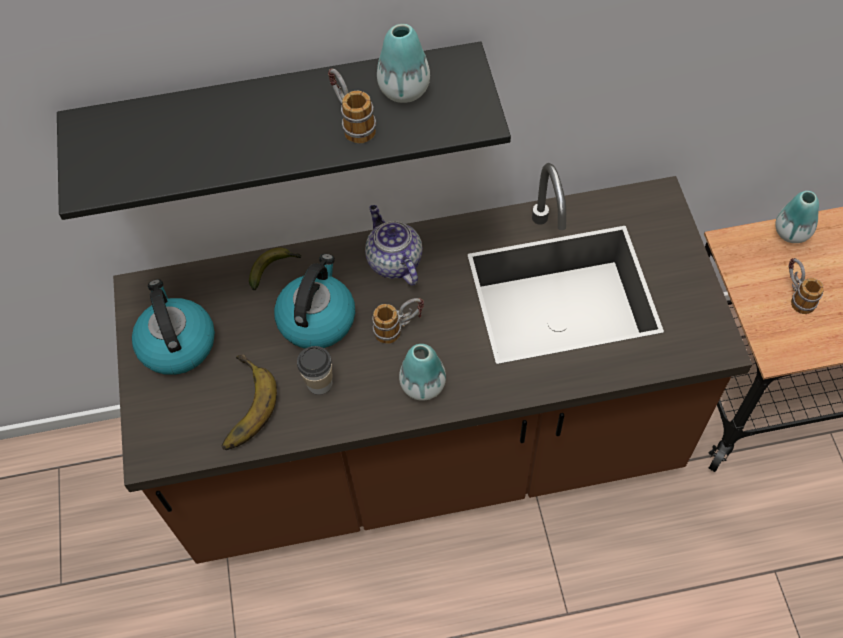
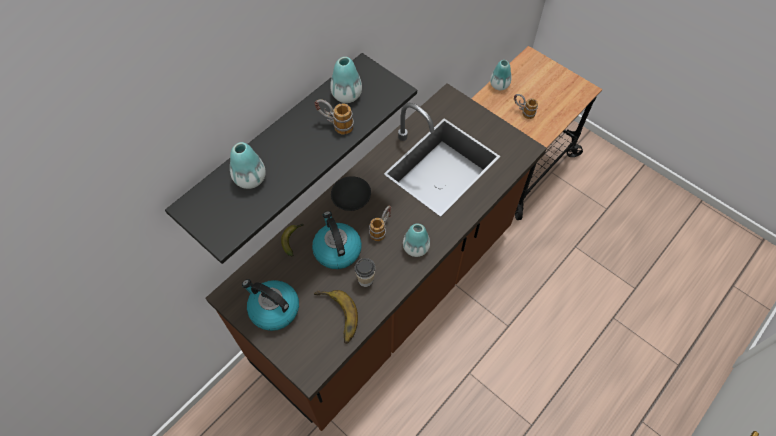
camera: 40 degrees left, 0 degrees up
teapot [365,205,423,286] -> black bowl [331,176,371,211]
none -> vase [230,142,266,189]

